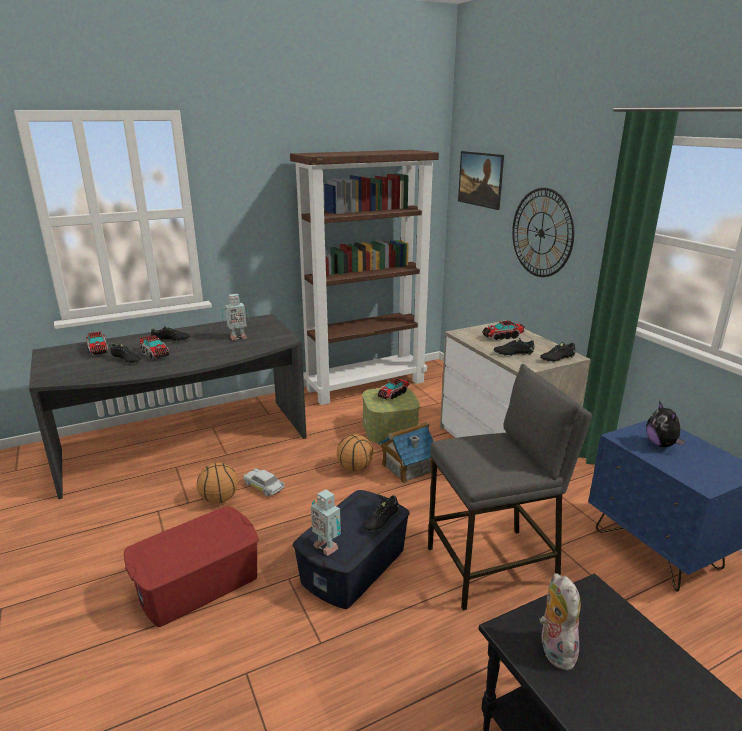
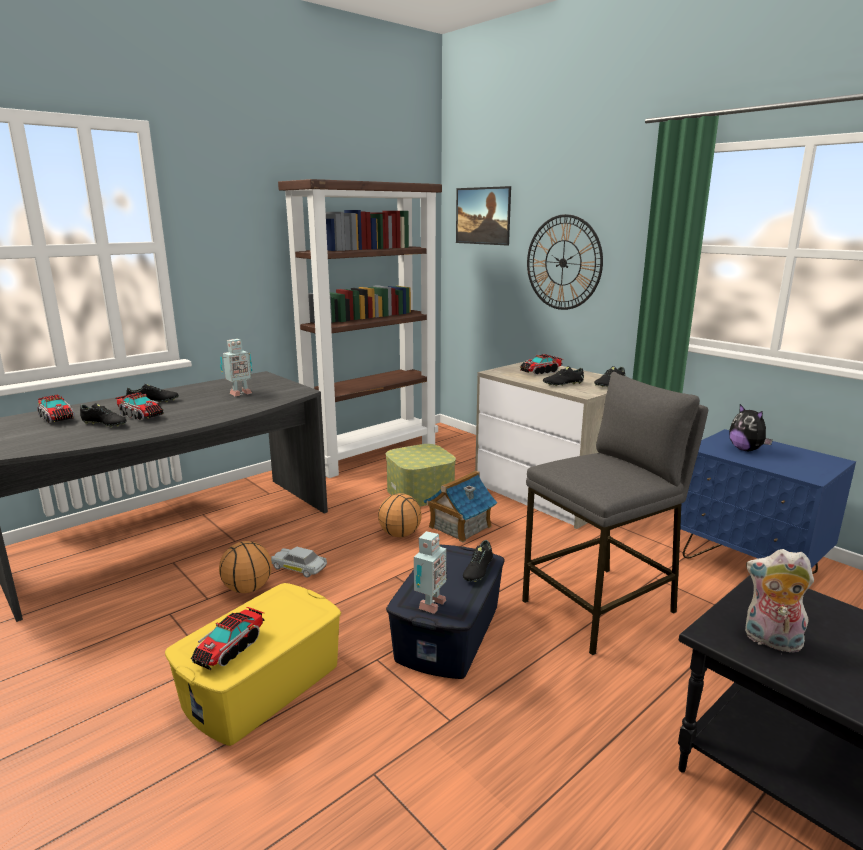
camera: 15 degrees left, 5 degrees down
red storage box [124,506,258,627] -> yellow storage box [165,583,341,746]
toy robot [311,489,341,556] -> toy robot turned 90 degrees counterclockwise [414,531,447,614]
toy truck [377,378,409,400] -> toy truck moved to [191,607,264,670]
plush toy [540,573,581,670] -> plush toy turned 45 degrees counterclockwise [745,549,814,653]

